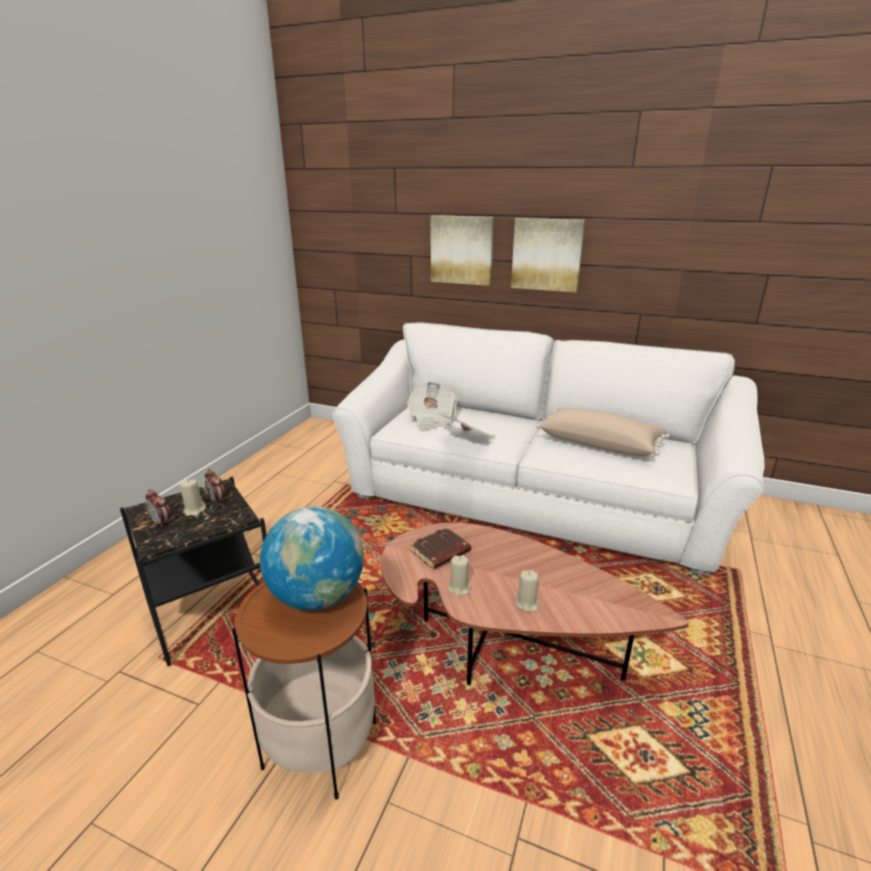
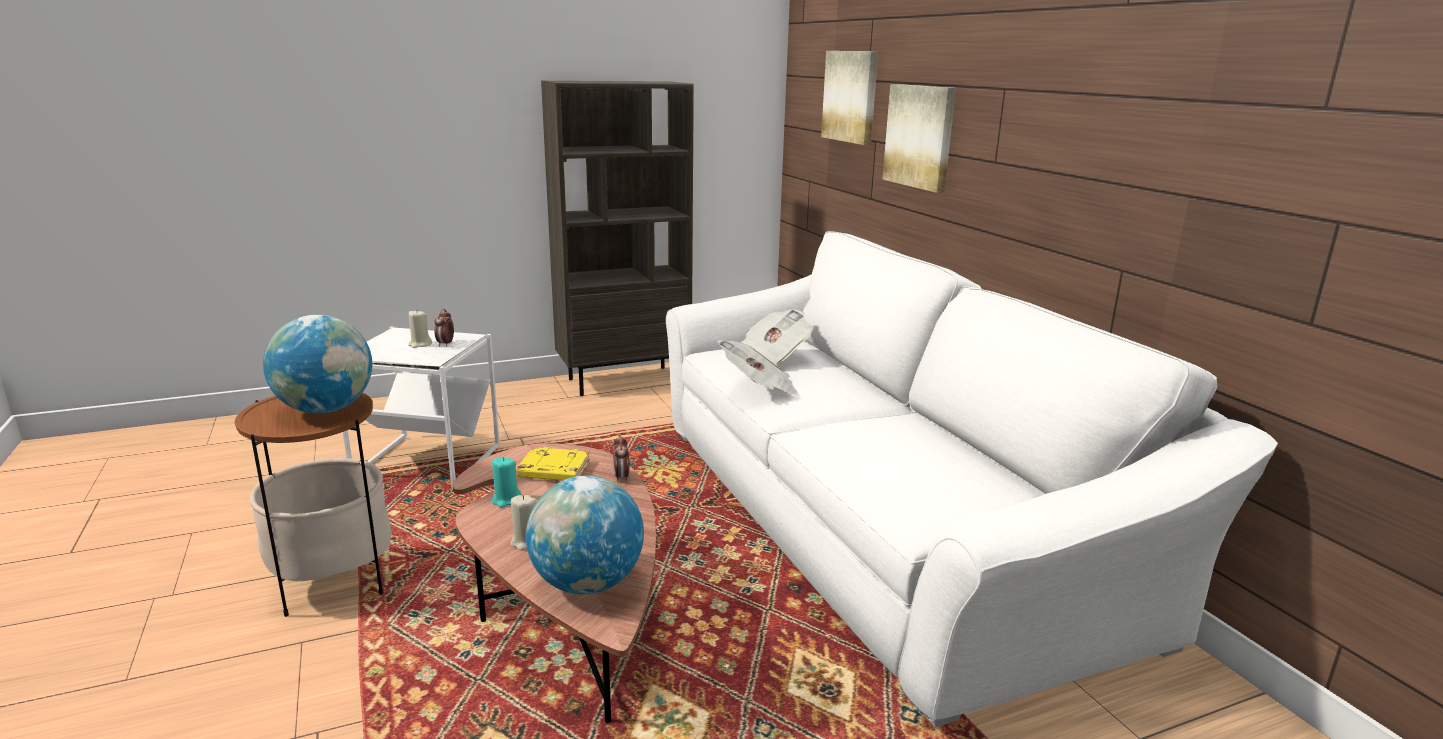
camera: 45 degrees right, 5 degrees down
black side table [120,477,267,666] -> white side table [343,326,500,490]
alarm clock [145,489,171,527] -> alarm clock moved to [613,434,629,482]
brown book [410,527,471,569] -> yellow book [516,447,590,481]
beige candle [448,555,470,596] -> turquoise candle [492,457,522,508]
picture [511,218,585,292] -> picture moved to [821,51,878,145]
beige pillow [536,408,670,456] -> none
none -> globe [526,476,644,594]
none -> brown bookcase [541,81,694,396]

